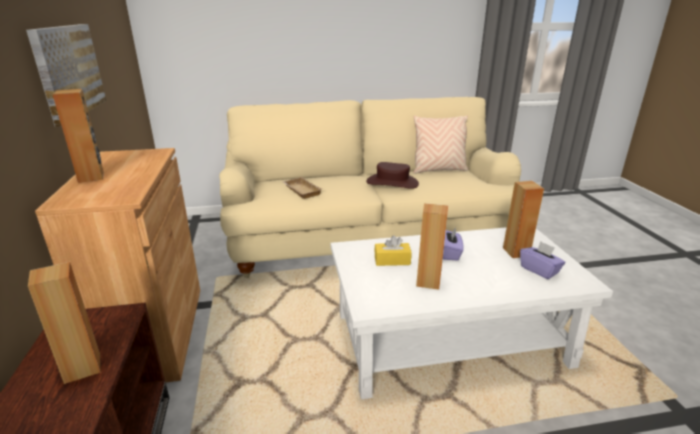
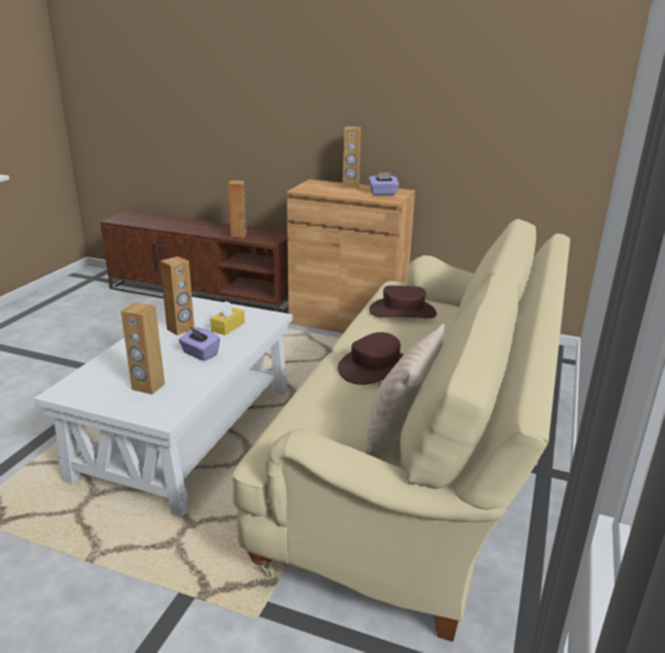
camera: 120 degrees right, 0 degrees up
picture [26,24,106,127] -> none
beige tray [283,177,322,199] -> brown hat [369,286,437,318]
purple tissue box [520,241,565,279] -> purple tissue box moved to [369,172,399,195]

